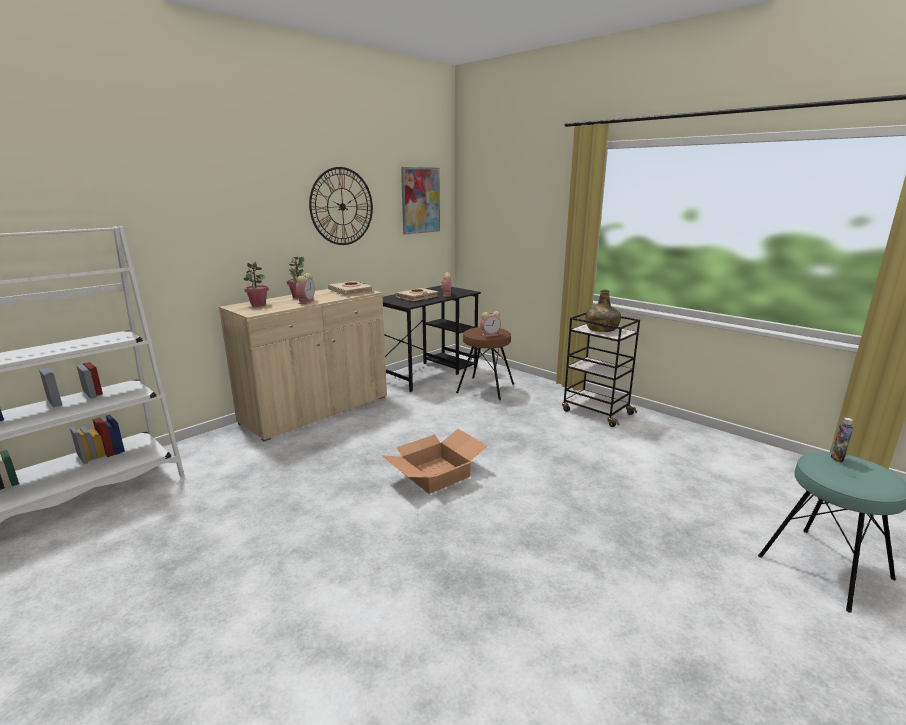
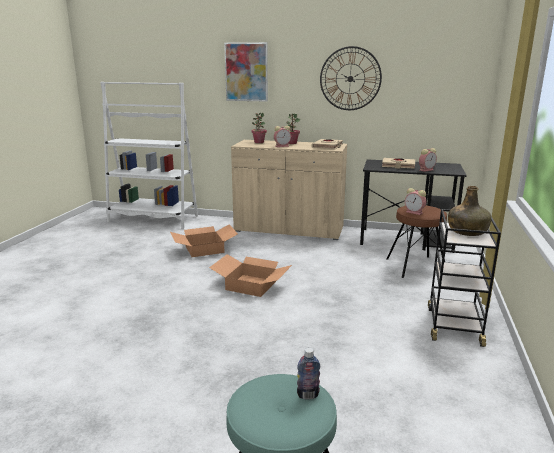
camera: 60 degrees right, 0 degrees up
picture [401,167,440,234] -> picture moved to [224,42,268,102]
none -> cardboard box [170,224,238,257]

